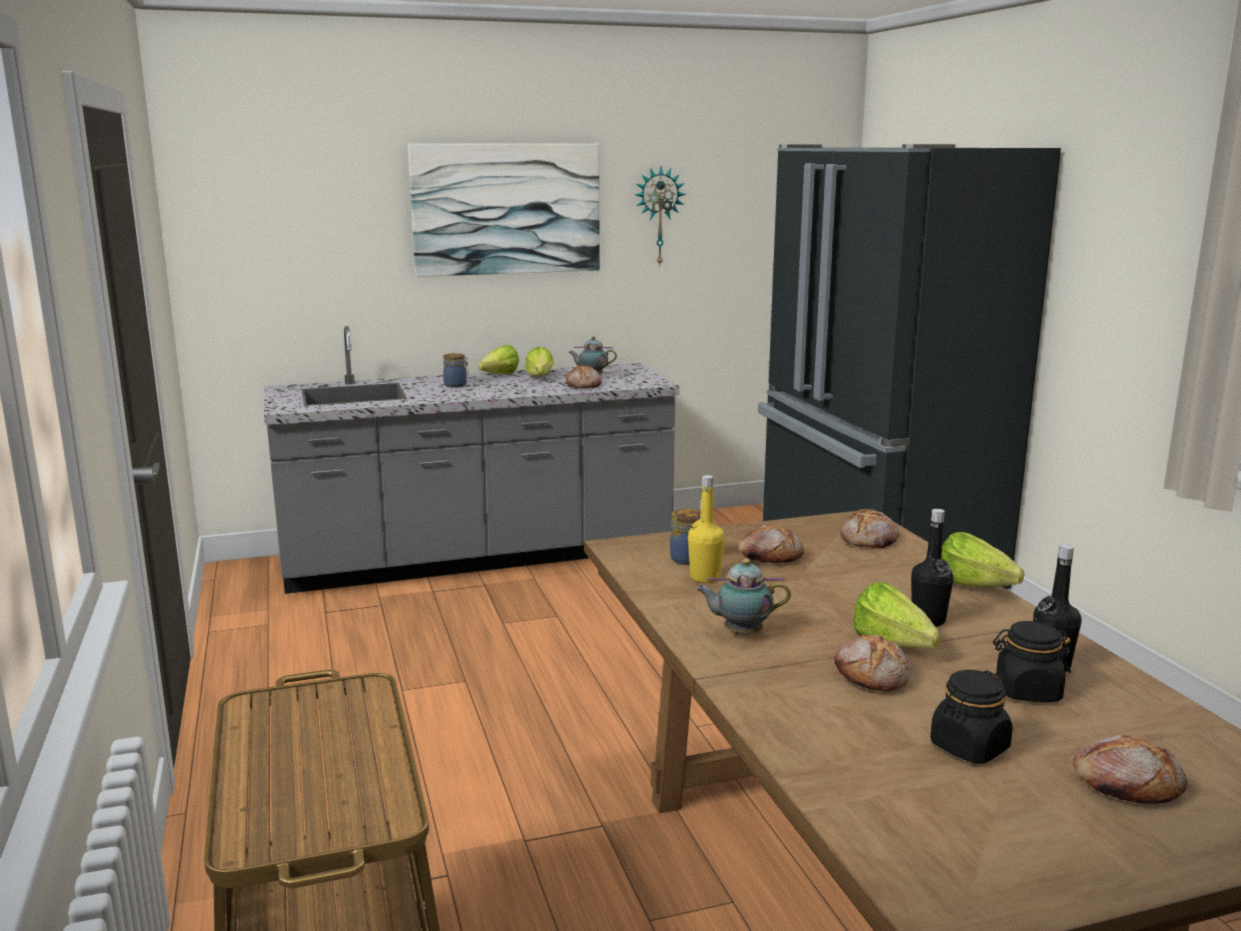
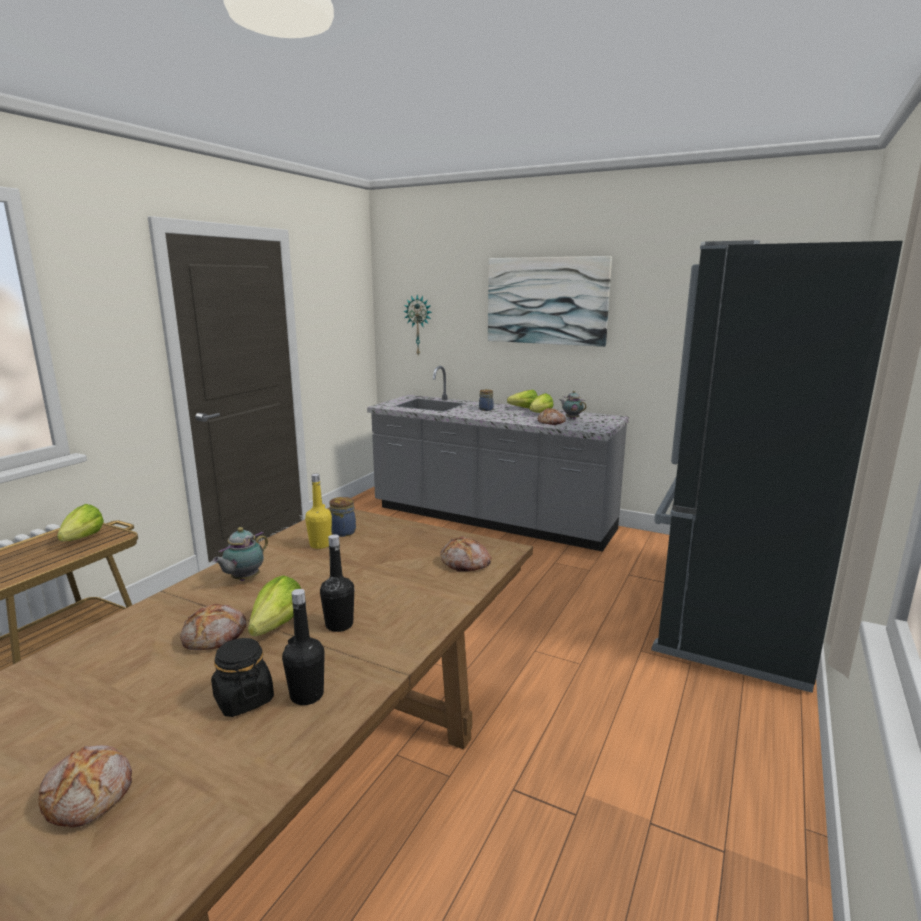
camera: 45 degrees right, 0 degrees up
wall clock [635,166,686,267] -> wall clock moved to [403,295,432,356]
teapot [696,559,791,634] -> teapot turned 105 degrees counterclockwise [212,527,268,581]
bread [738,525,804,563] -> none
black jar [930,670,1013,764] -> none
lettuce [942,532,1024,587] -> lettuce moved to [57,504,104,541]

